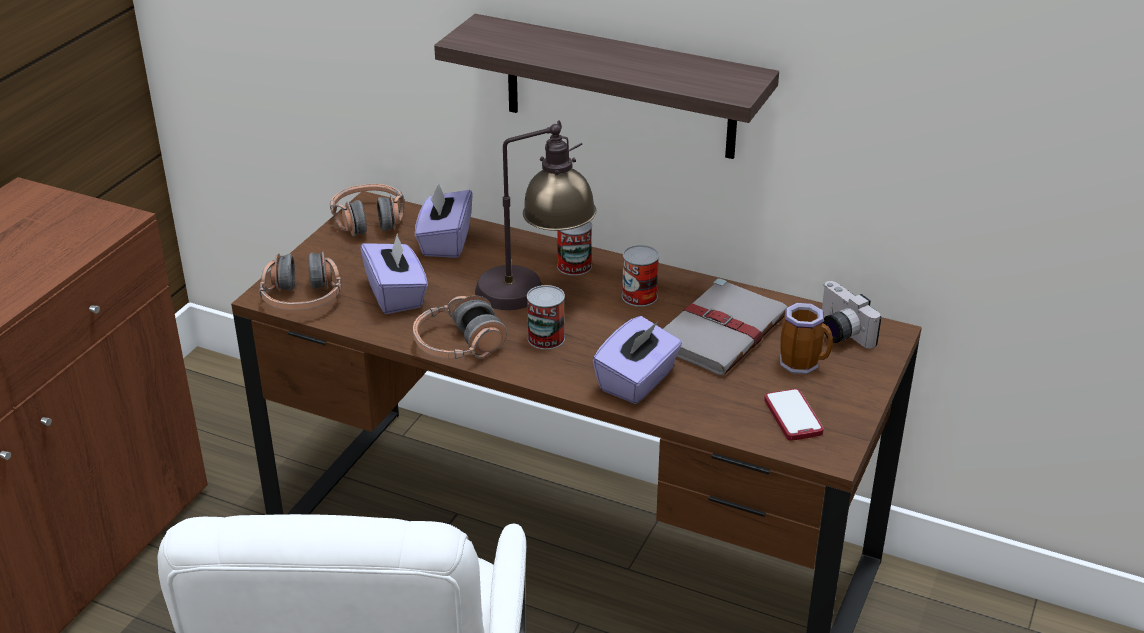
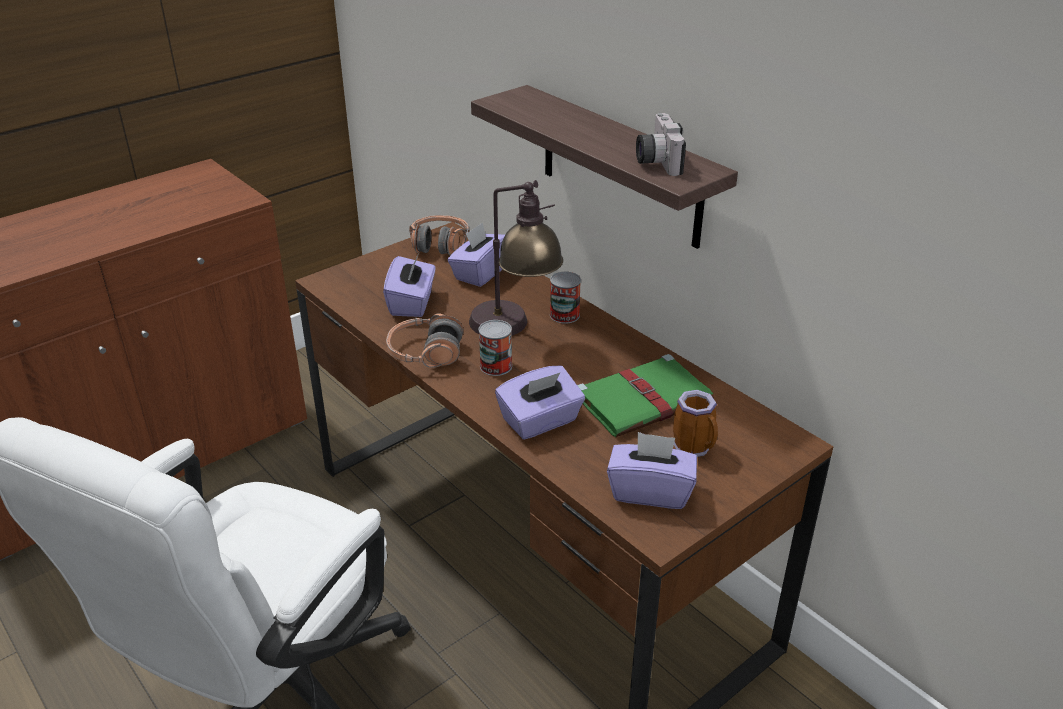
camera: 25 degrees right, 0 degrees up
headphones [259,251,342,310] -> none
can [622,245,659,307] -> none
grey book [663,278,788,375] -> green book [577,354,714,437]
phone [764,389,824,441] -> purple tissue box [607,432,697,509]
camera [822,281,882,349] -> camera moved to [636,113,686,176]

